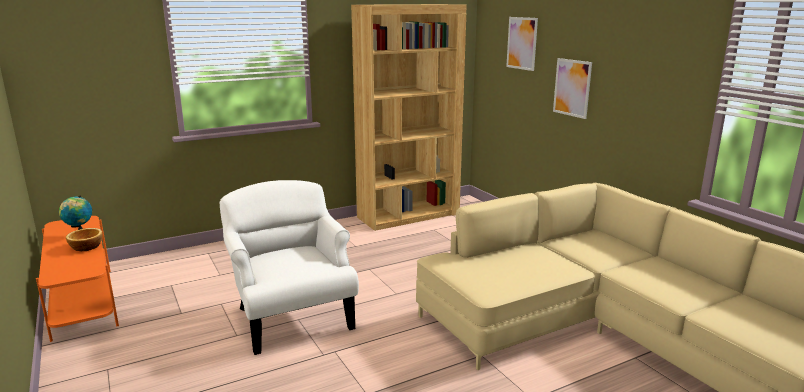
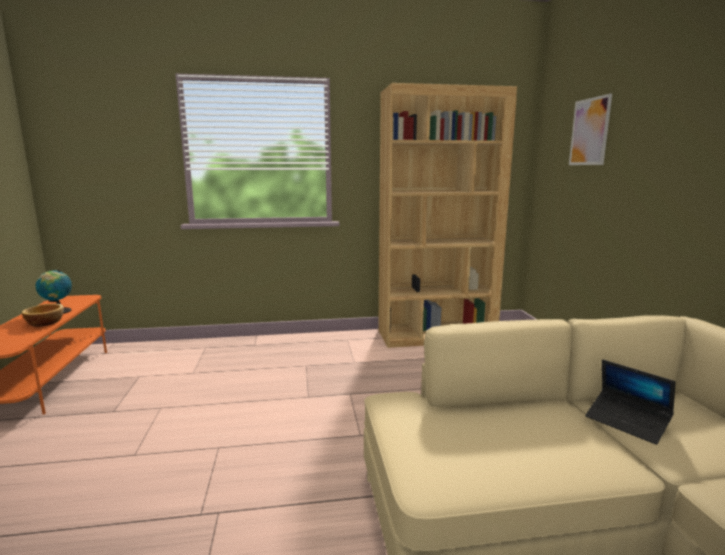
camera: 20 degrees right, 5 degrees down
white armchair [220,180,359,355] -> none
picture [553,58,592,119] -> none
none -> laptop [585,359,675,445]

